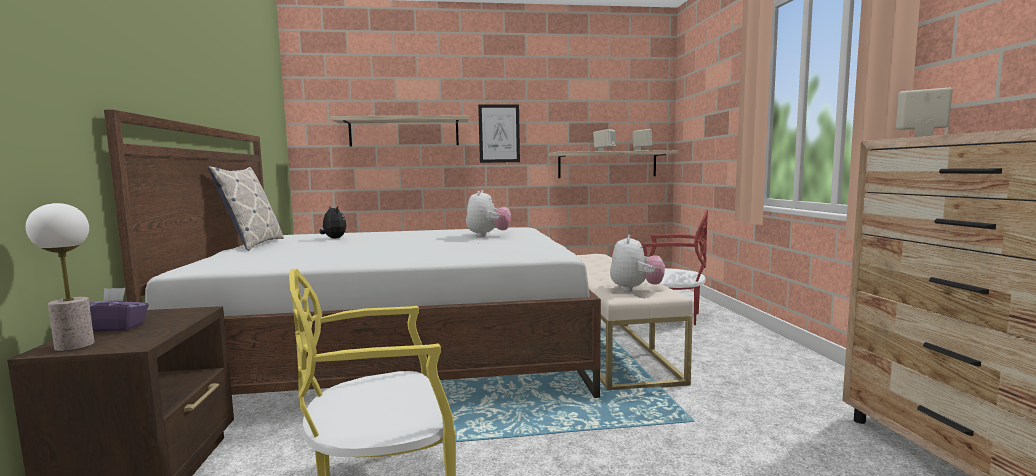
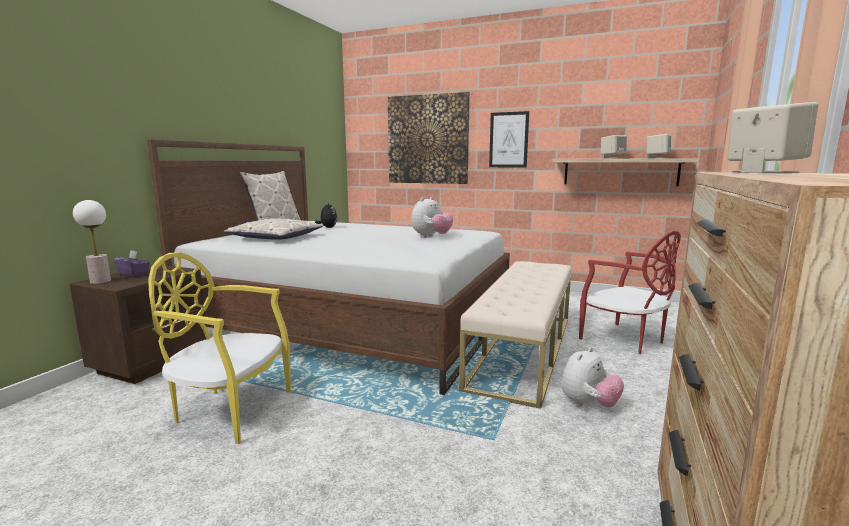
camera: 30 degrees right, 5 degrees up
shelf [330,116,469,147] -> picture [388,92,470,184]
plush toy [610,235,665,292] -> plush toy moved to [561,347,624,408]
none -> pillow [224,218,323,240]

